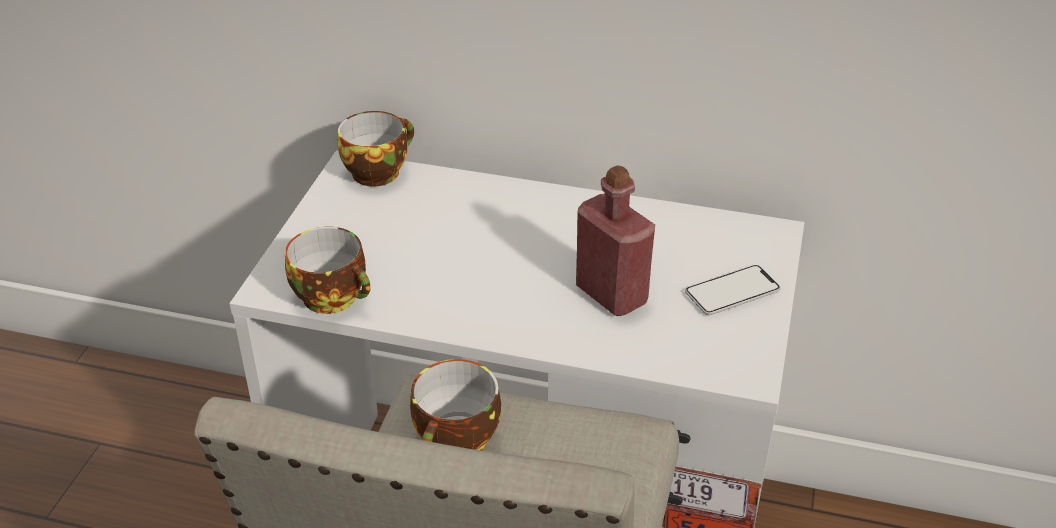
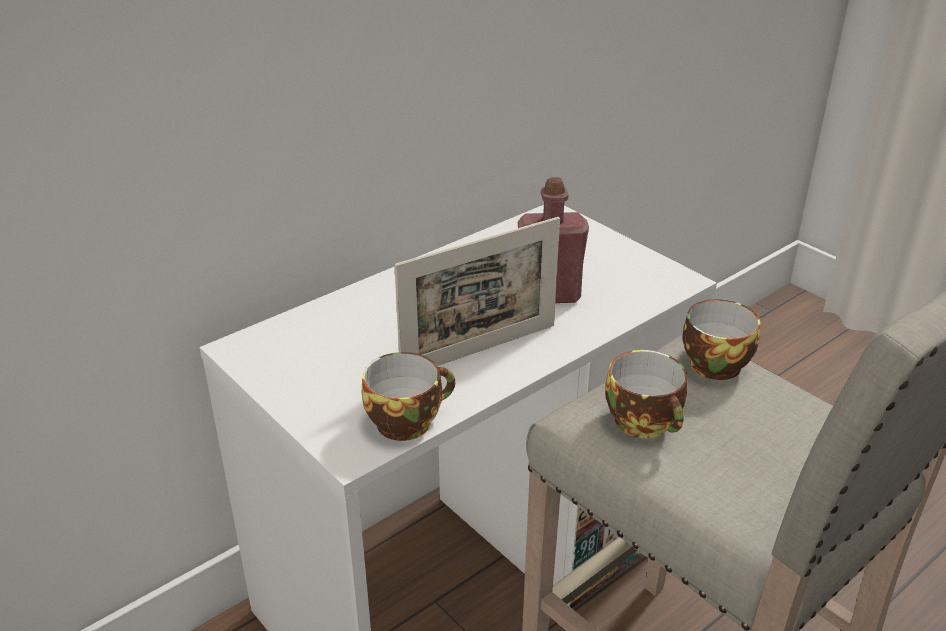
camera: 55 degrees left, 5 degrees down
cup [338,111,414,187] -> cup moved to [683,299,761,380]
phone [685,265,780,315] -> none
none -> picture frame [394,217,560,366]

